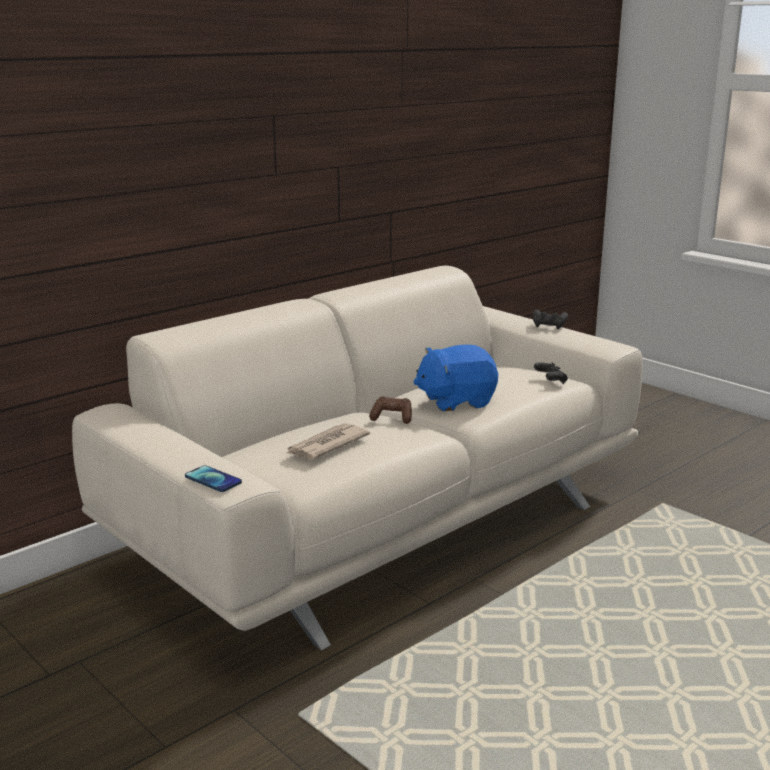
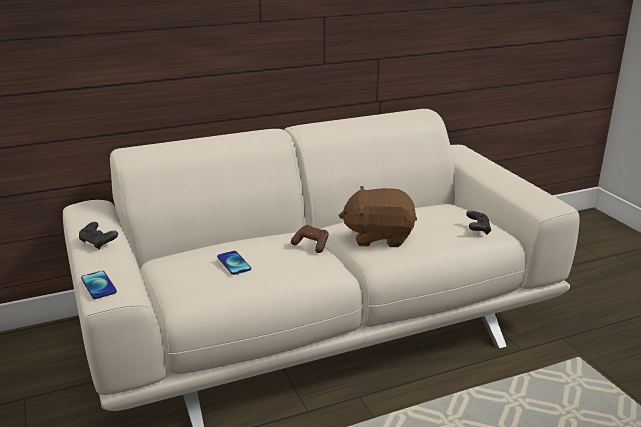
camera: 20 degrees right, 5 degrees up
newspaper [287,423,370,460] -> phone [217,251,251,275]
blue plush toy [413,345,498,412] -> brown plush toy [339,186,417,247]
black game controller [533,310,568,329] -> black game controller moved to [79,222,118,250]

